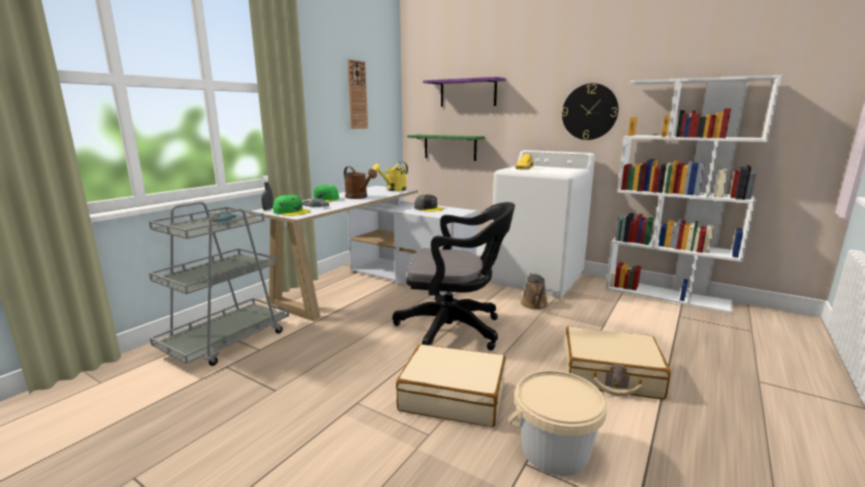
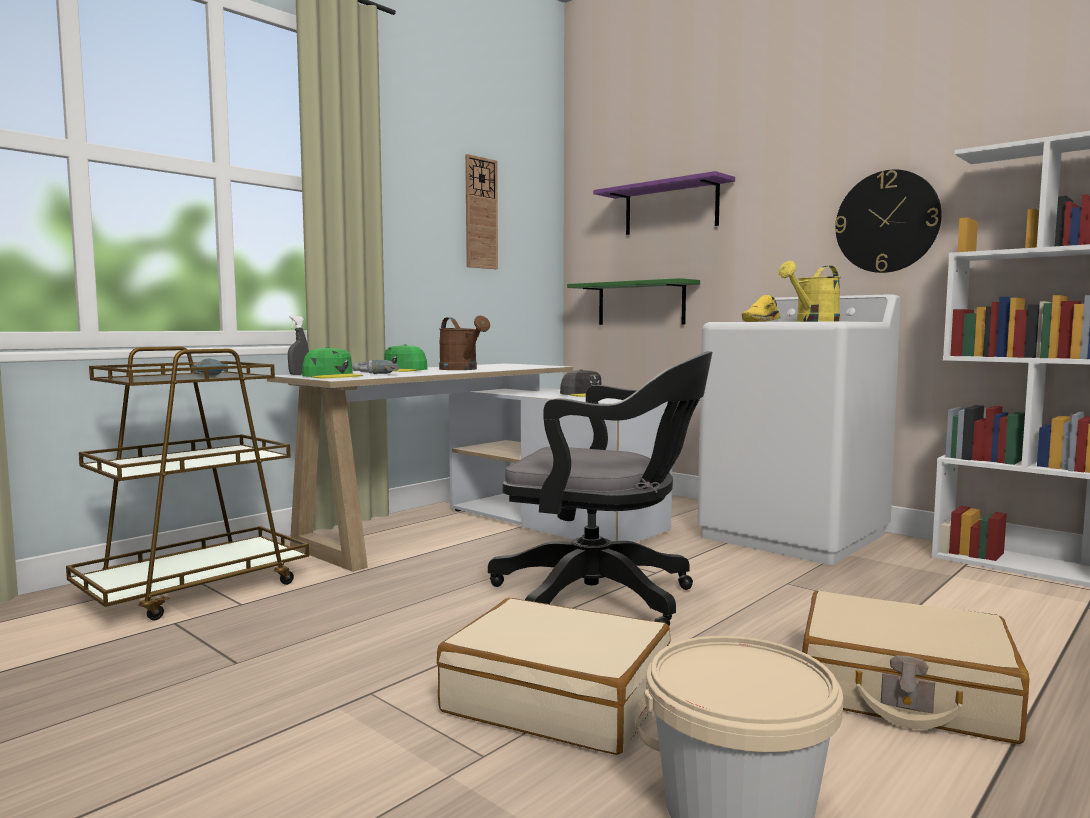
camera: 10 degrees right, 10 degrees down
grey cart [149,202,289,366] -> brown cart [66,346,309,620]
yellow watering can [372,162,408,191] -> yellow watering can moved to [778,261,840,322]
brown watering can [521,273,548,310] -> none

